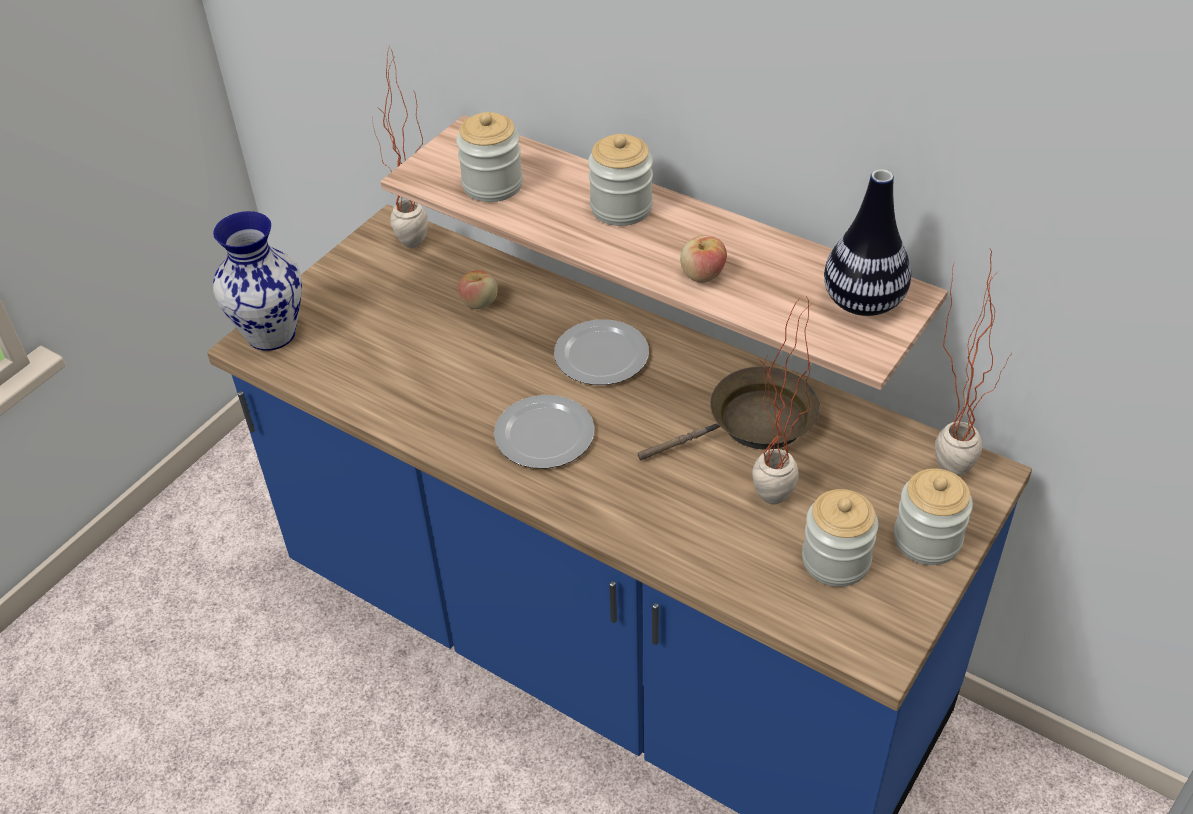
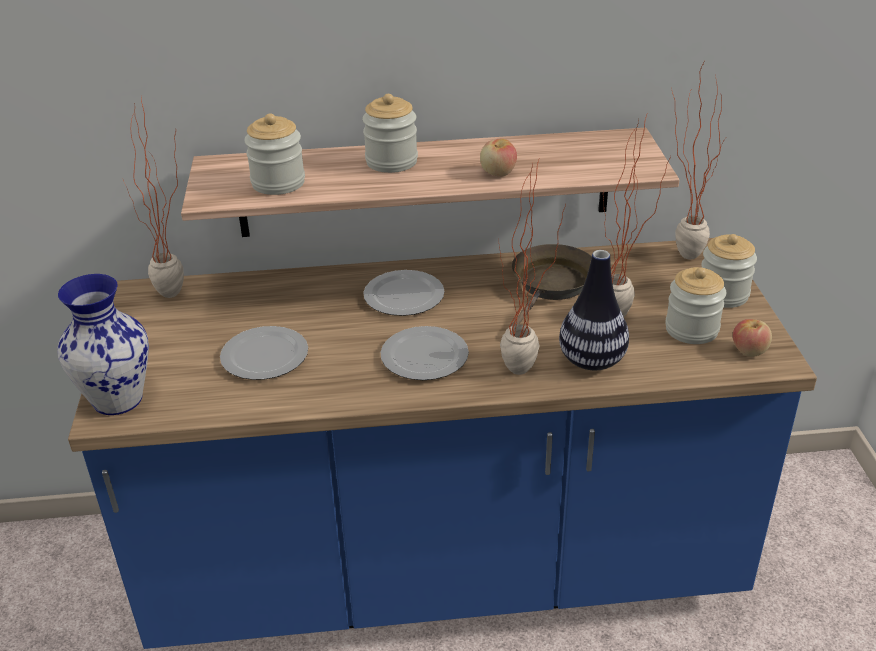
camera: 40 degrees left, 10 degrees down
apple [458,270,498,309] -> apple moved to [733,319,772,357]
vase [824,169,911,316] -> vase moved to [559,250,629,370]
none -> plate [220,326,308,380]
none -> potted plant [499,160,566,375]

